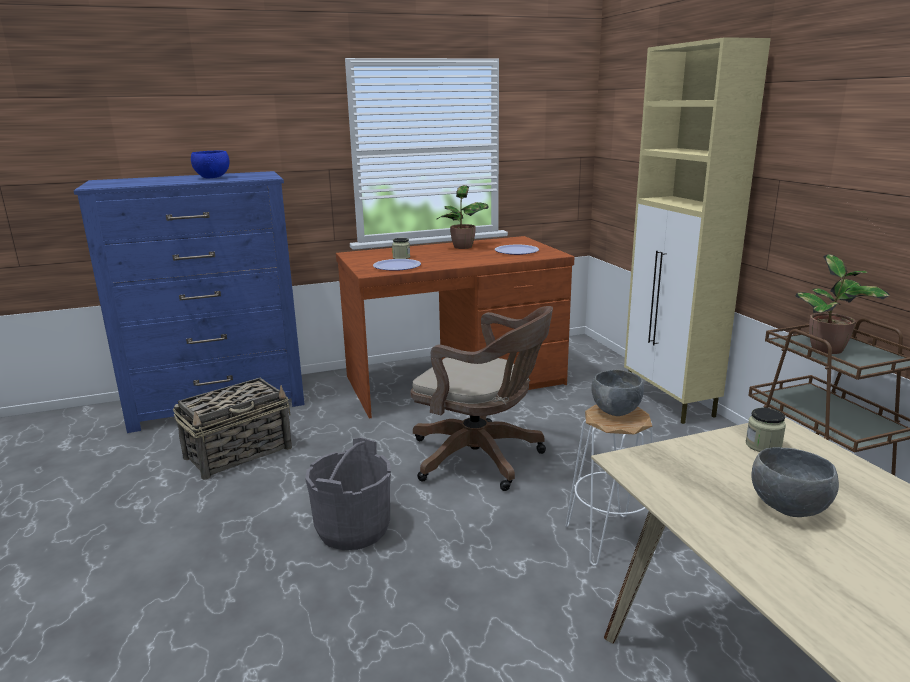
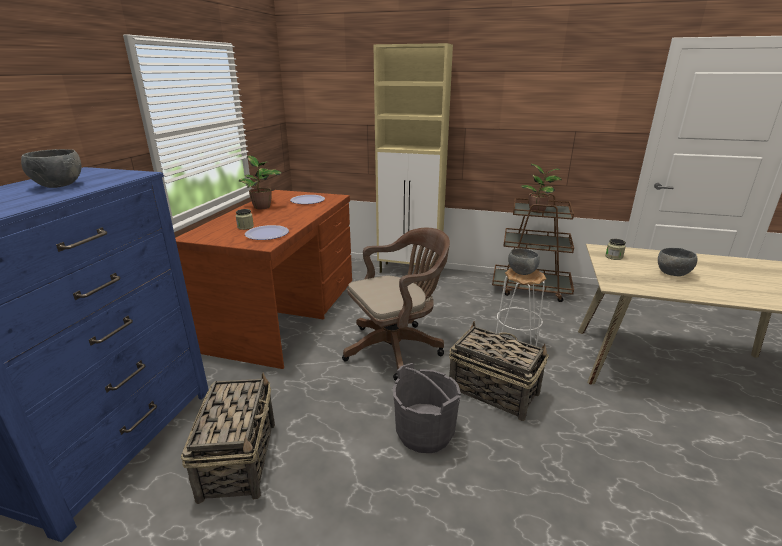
camera: 55 degrees left, 5 degrees up
blue bowl [191,151,230,179] -> grey bowl [21,149,81,188]
none -> basket [449,321,549,421]

